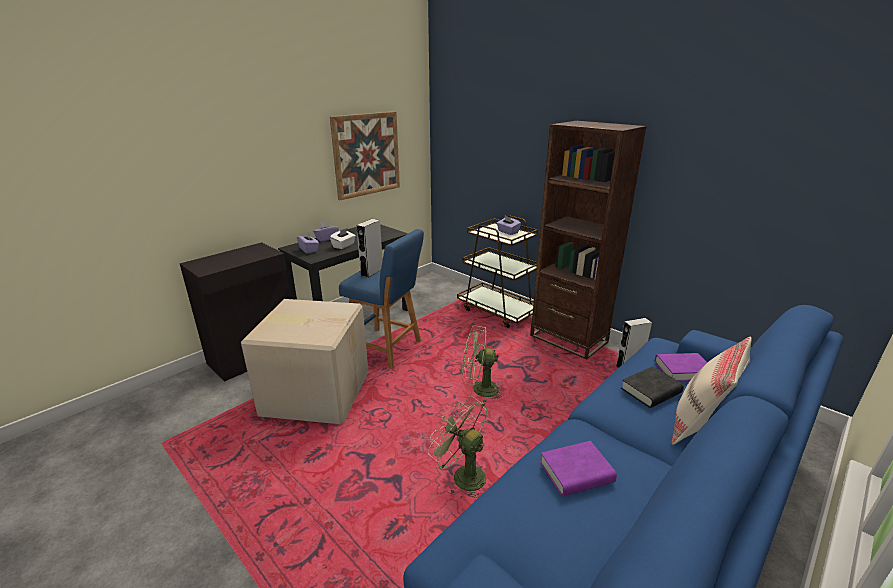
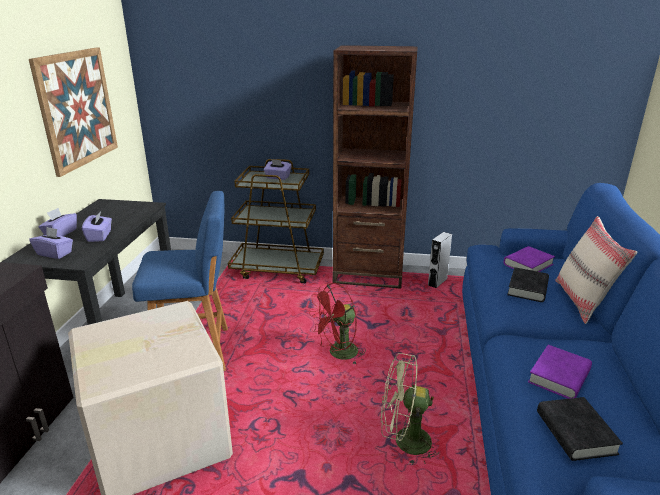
camera: 35 degrees left, 0 degrees up
white tissue box [330,228,356,249] -> purple tissue box [82,211,112,242]
grey speaker [356,219,383,278] -> none
green fan [462,325,502,402] -> red fan [309,283,366,364]
none -> black book [537,397,623,461]

